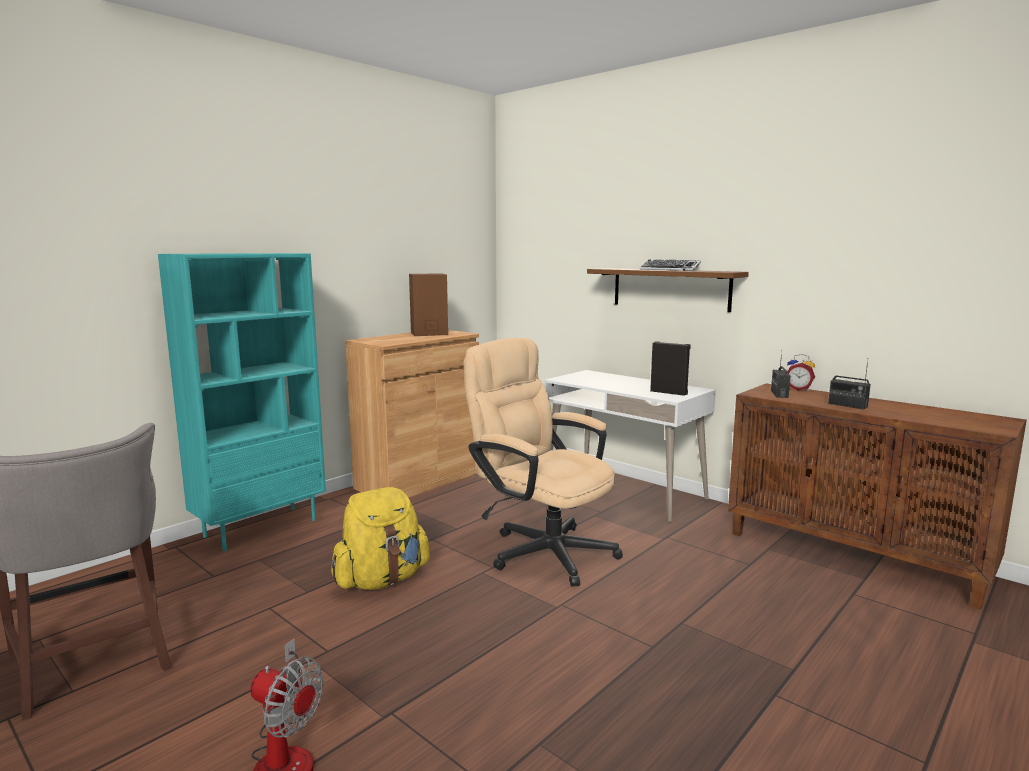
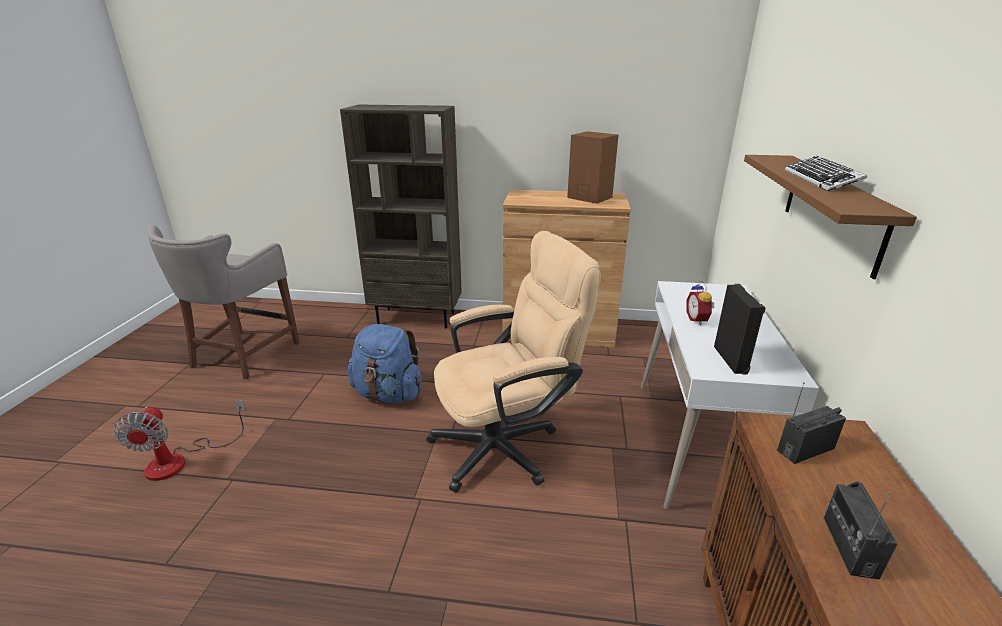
camera: 55 degrees right, 15 degrees up
turquoise bookcase [158,253,326,551] -> brown bookcase [340,105,462,329]
yellow backpack [331,487,430,590] -> blue backpack [348,324,422,403]
beige office chair [464,338,623,586] -> beige office chair turned 60 degrees clockwise [426,231,601,492]
alarm clock [787,354,815,391] -> alarm clock moved to [686,281,715,325]

